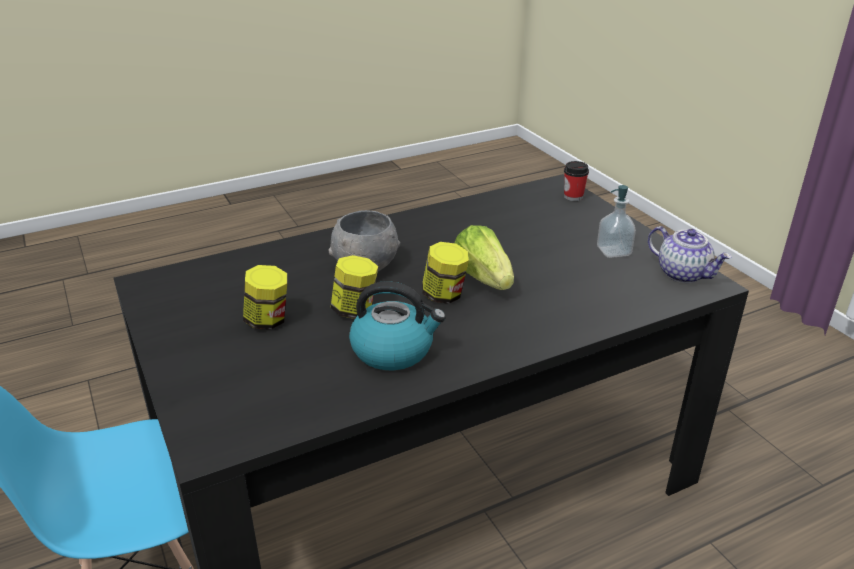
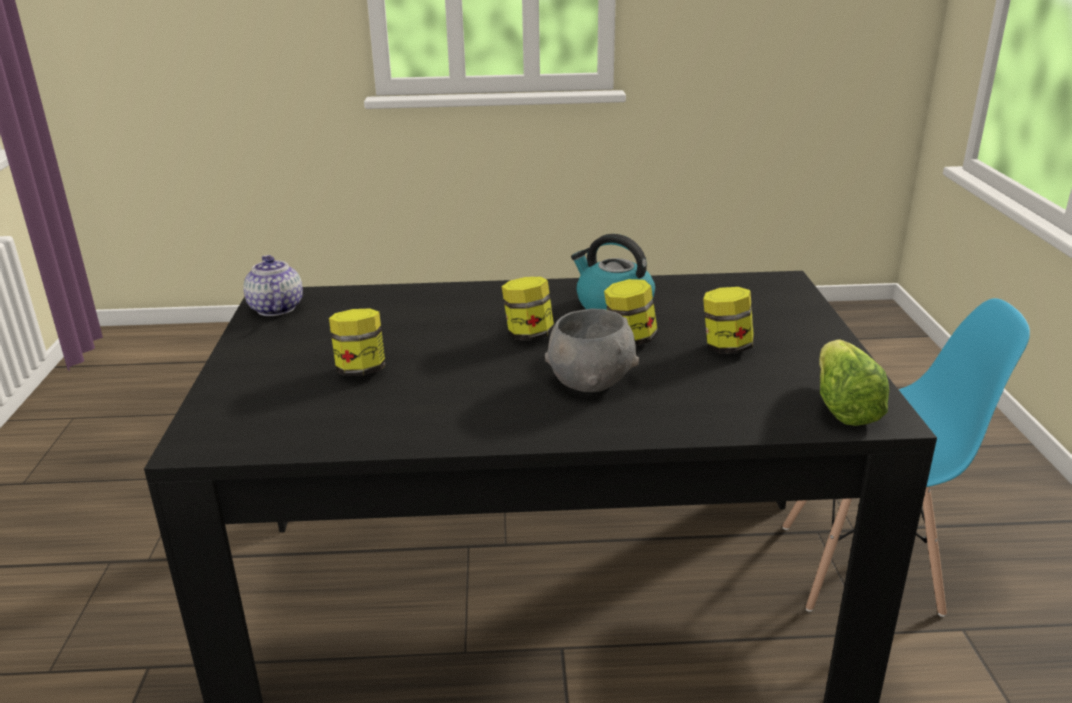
camera: 155 degrees left, 5 degrees down
lettuce [454,225,514,290] -> lettuce moved to [819,339,889,426]
cup [564,161,589,201] -> none
soap dispenser [597,185,636,258] -> none
none -> jar [329,308,386,376]

